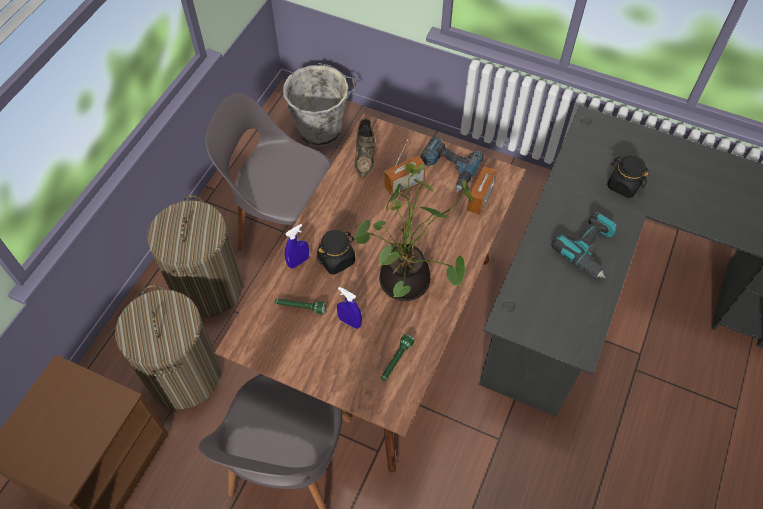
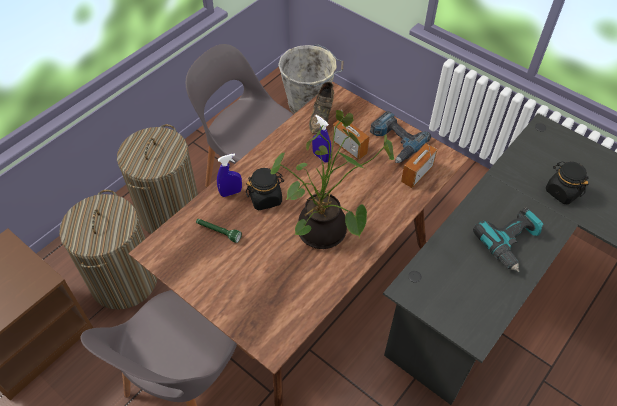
camera: 15 degrees right, 5 degrees down
blue spray bottle [337,287,362,329] -> blue spray bottle moved to [312,115,331,163]
green flashlight [381,334,415,381] -> none
radio [384,139,426,196] -> radio turned 120 degrees counterclockwise [332,110,369,160]

